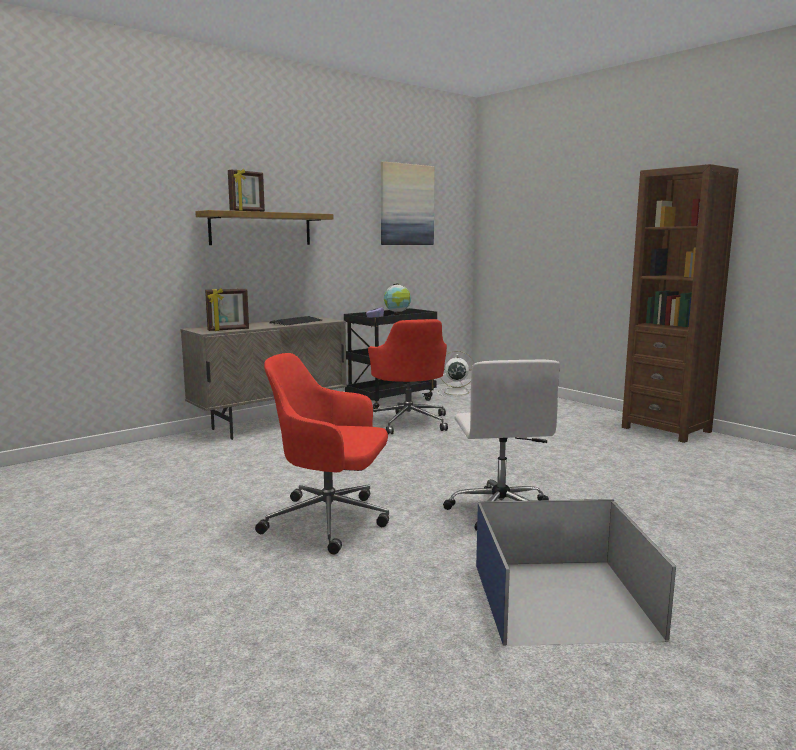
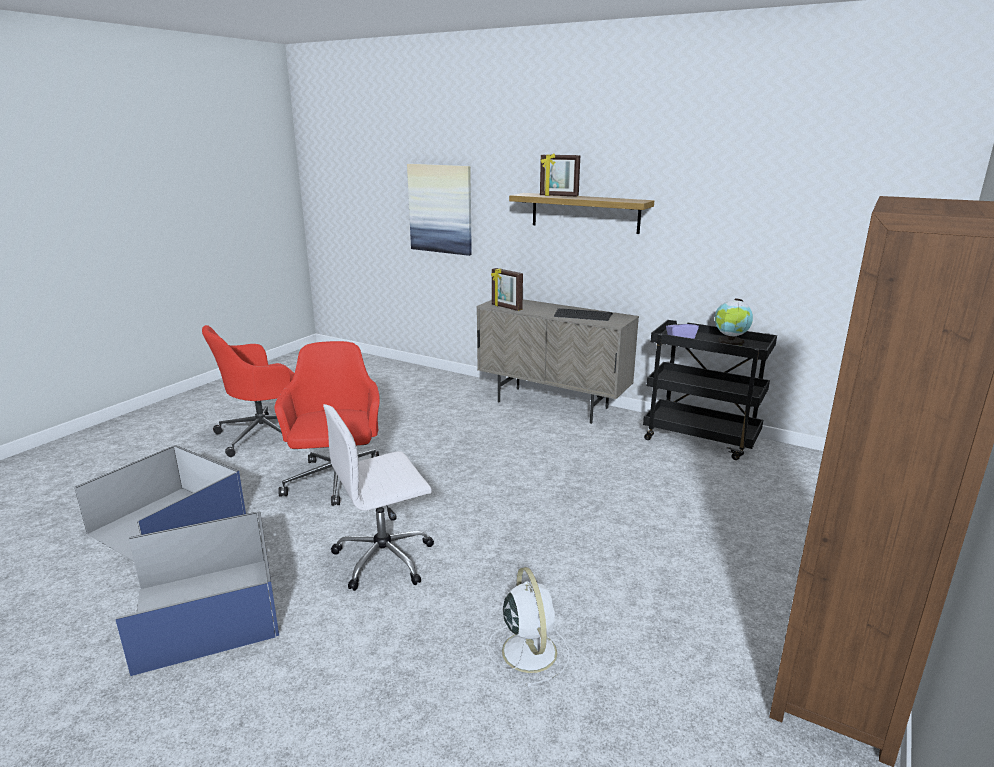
camera: 70 degrees right, 10 degrees up
red office chair [368,319,448,434] -> red office chair moved to [202,325,294,457]
picture [381,161,435,245] -> picture moved to [407,164,472,256]
white fan [438,351,474,397] -> white fan moved to [487,567,569,687]
none -> blue storage box [74,445,246,561]

